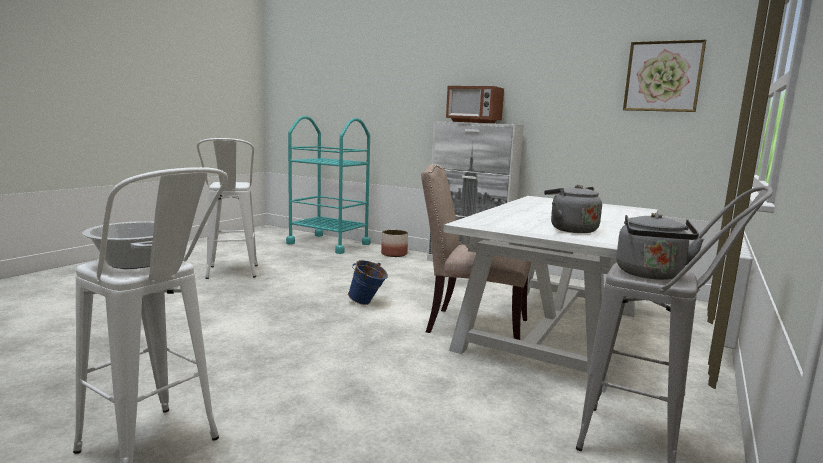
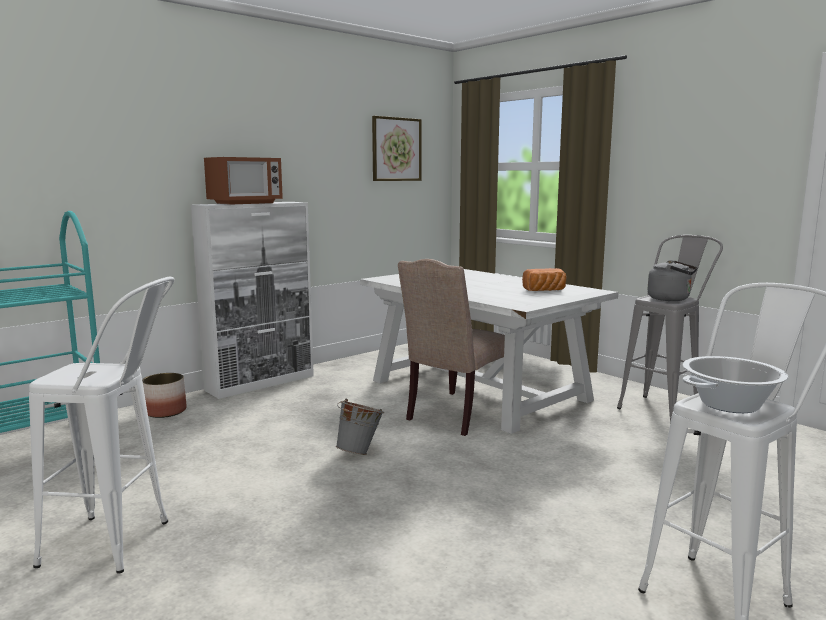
camera: 70 degrees left, 0 degrees up
blue bucket [348,260,388,305] -> grey bucket [336,399,384,455]
grey kettle [544,184,602,233] -> bread [522,268,566,291]

